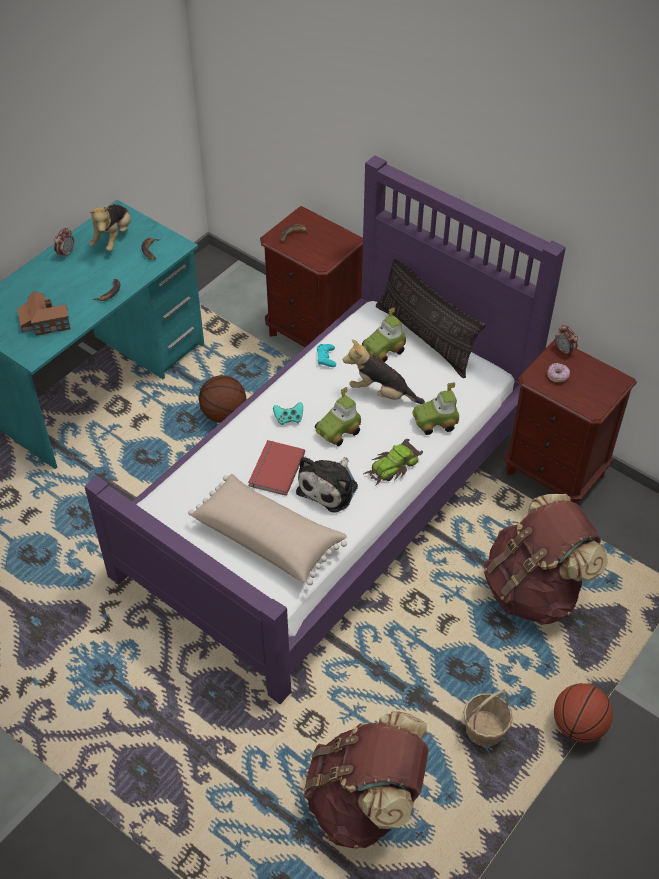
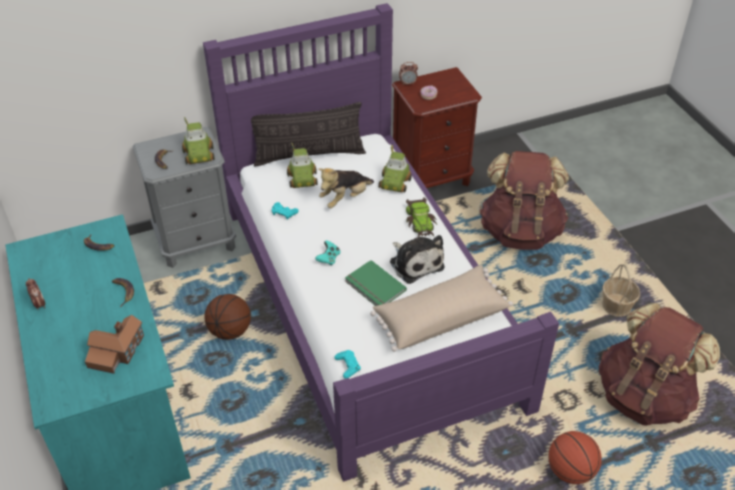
camera: 60 degrees left, 5 degrees down
plush toy [89,204,131,252] -> none
red book [248,440,305,496] -> green book [345,260,407,306]
brown nightstand [260,206,363,347] -> grey nightstand [133,126,236,268]
toy car [315,387,361,446] -> toy car moved to [182,117,215,164]
basketball [554,683,613,743] -> basketball moved to [548,431,602,484]
none -> turquoise game controller [334,350,361,379]

